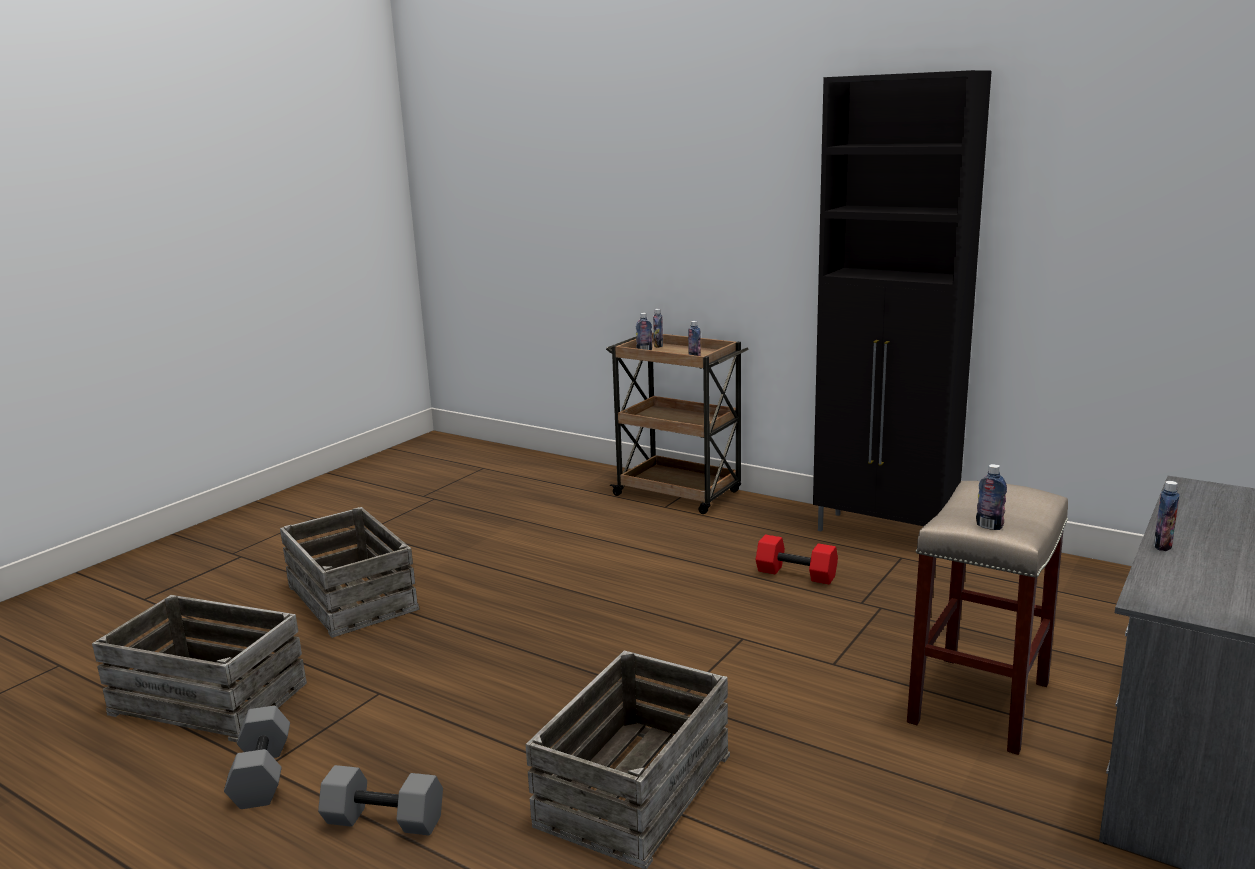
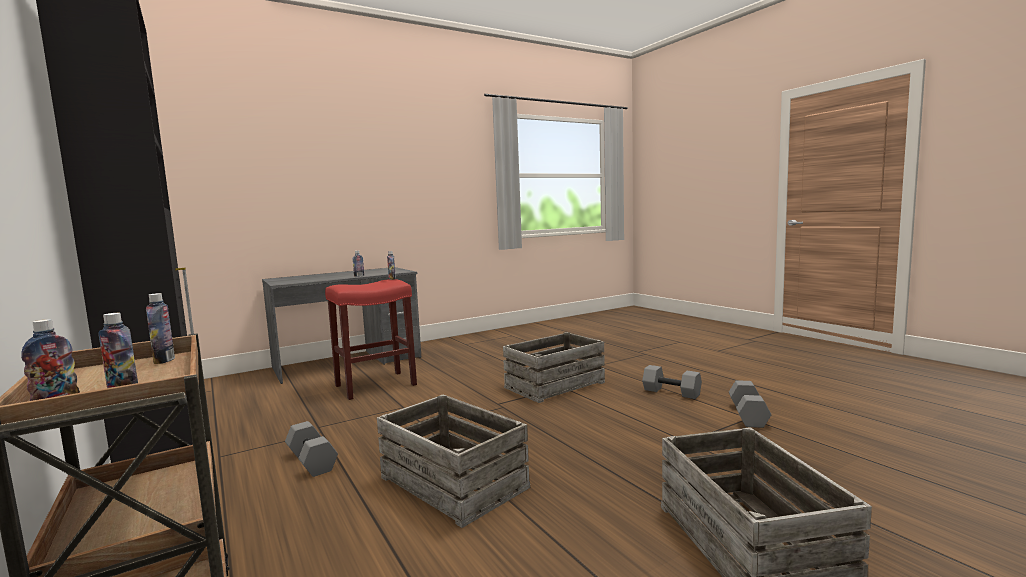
camera: 155 degrees left, 10 degrees down
crate [92,595,307,742] -> crate moved to [377,394,530,528]
red dumbbell [756,534,838,584] -> grey dumbbell [285,421,338,477]
beige stool [907,481,1068,755] -> red stool [325,279,417,400]

